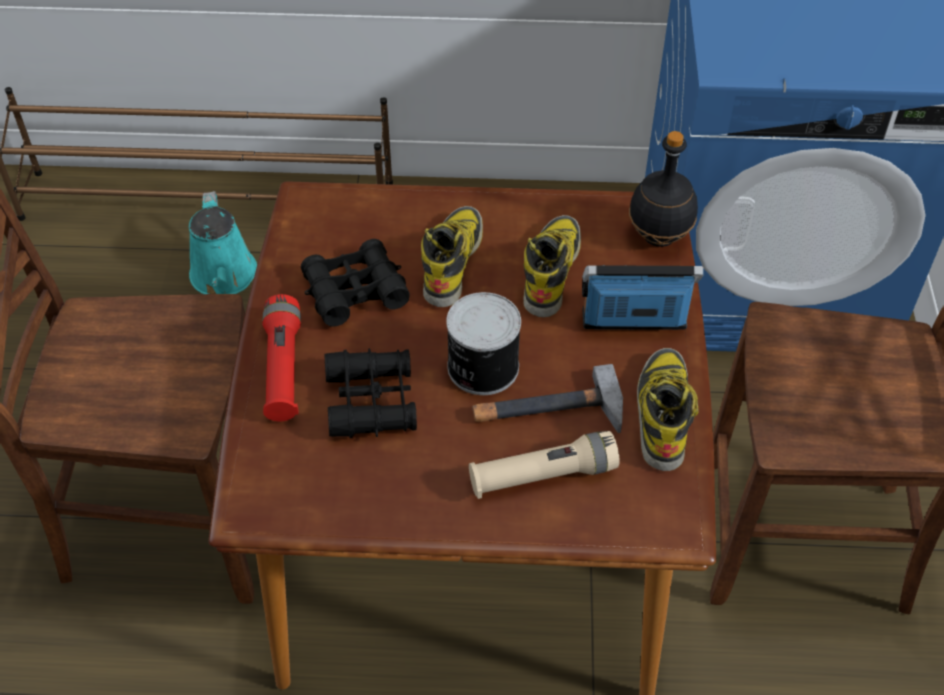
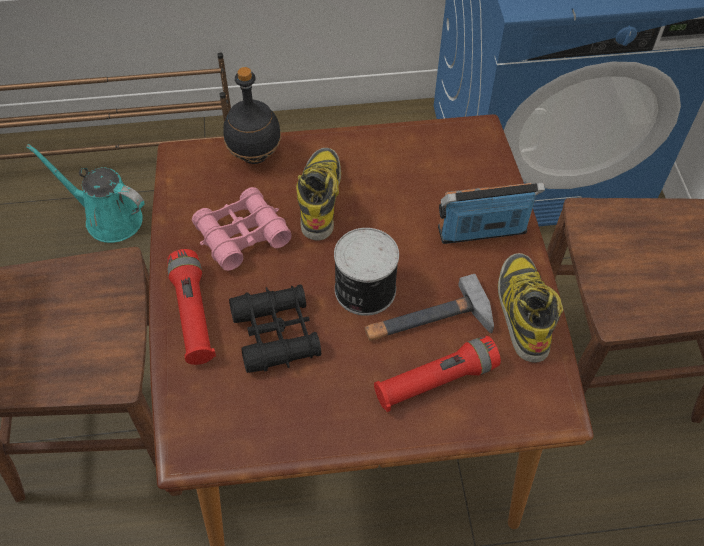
camera: 10 degrees left, 5 degrees up
turquoise watering can [189,191,257,294] -> turquoise watering can turned 135 degrees clockwise [26,144,144,243]
black binoculars [301,239,410,327] -> pink binoculars [192,187,292,271]
beige flashlight [469,431,620,499] -> red flashlight [374,336,501,412]
boot [523,215,581,317] -> none
black bottle [629,131,698,247] -> black bottle moved to [224,67,281,164]

